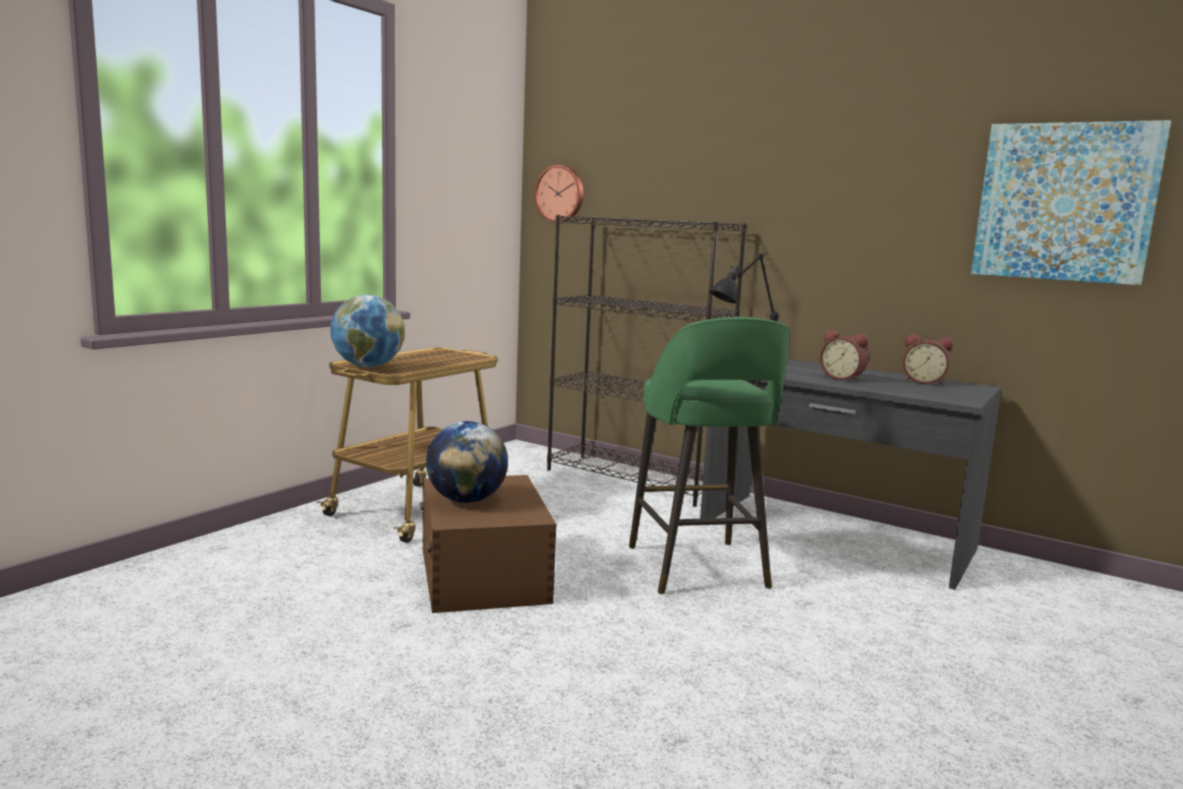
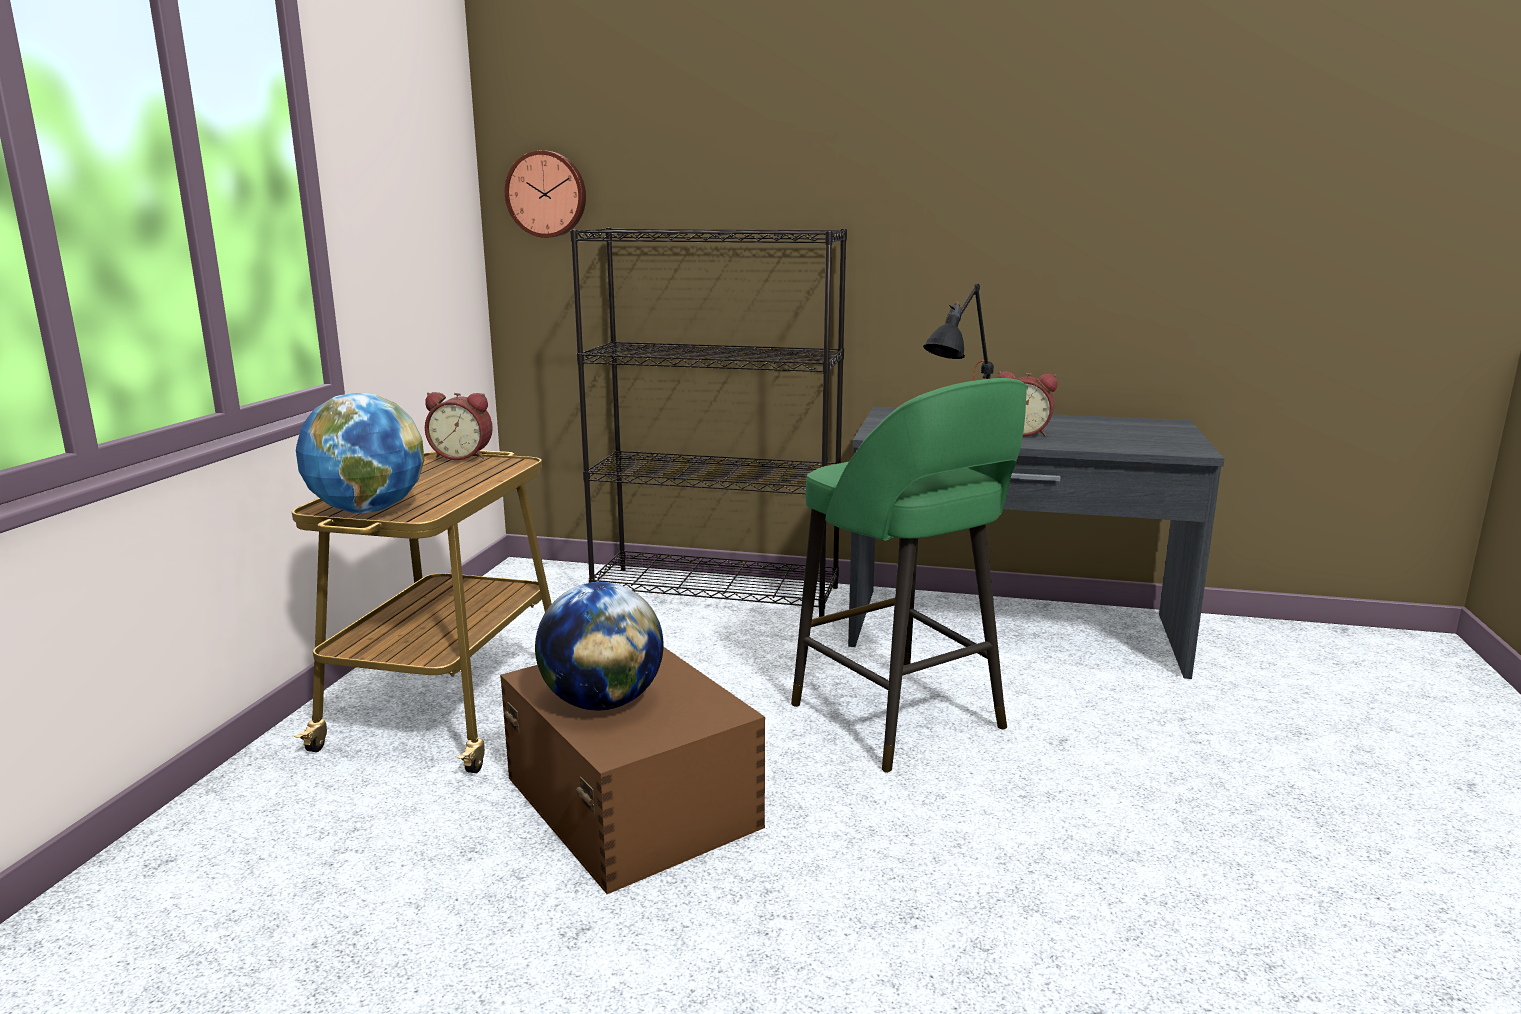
camera: 20 degrees left, 5 degrees up
alarm clock [903,334,953,385] -> alarm clock moved to [425,392,493,460]
picture [971,120,1171,285] -> none

